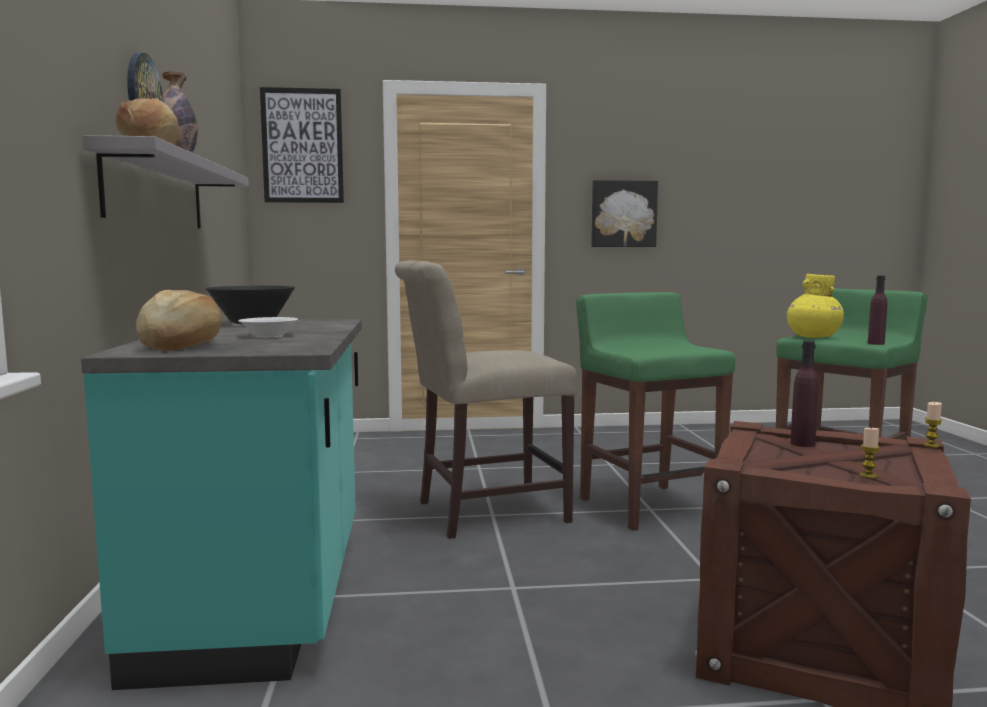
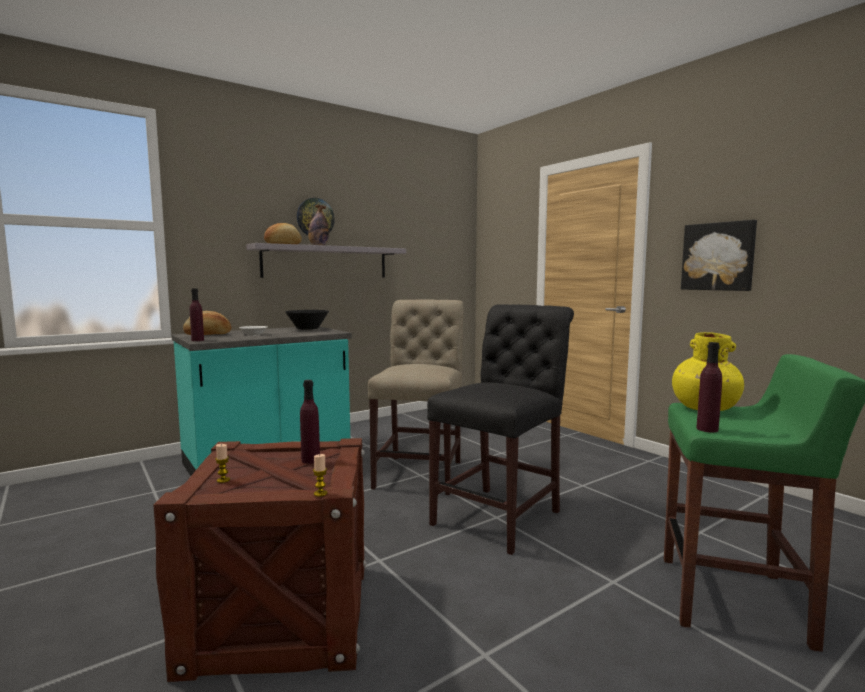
camera: 60 degrees right, 0 degrees up
picture [260,87,344,203] -> none
beige chair [395,260,577,539] -> beige chair turned 60 degrees clockwise [368,299,464,495]
green stool [576,292,735,531] -> black chair [427,304,574,555]
none -> purple bottle [190,288,204,341]

